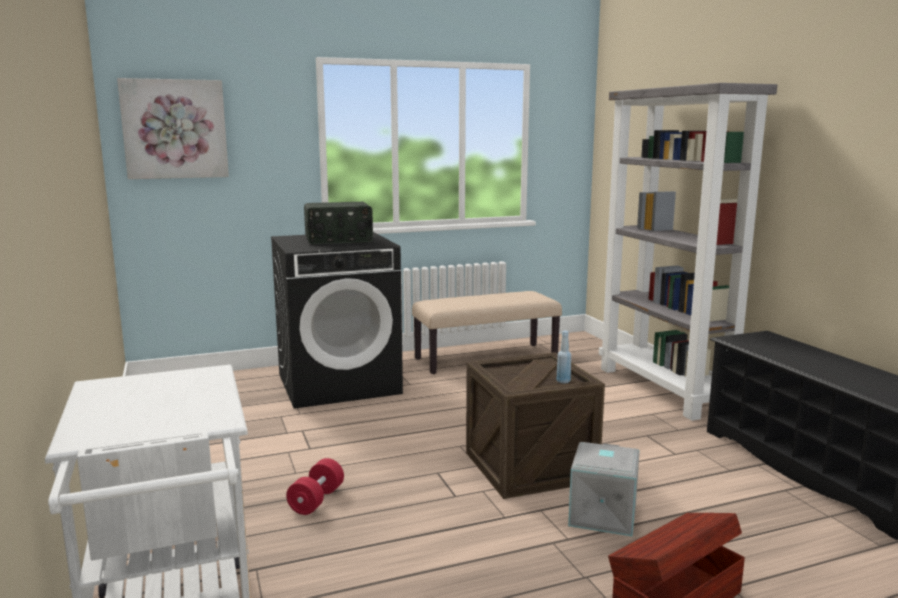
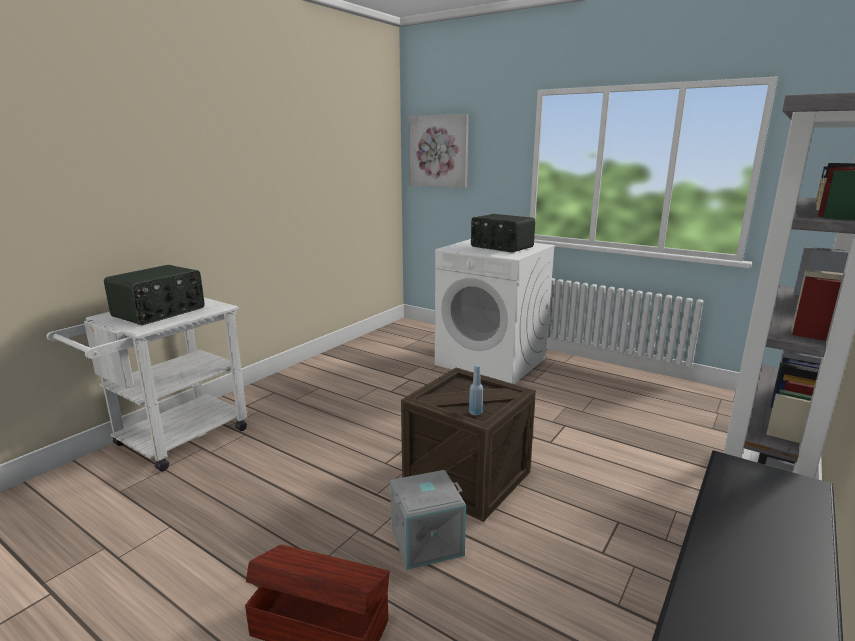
camera: 55 degrees right, 5 degrees up
black washing machine [271,232,403,409] -> white washing machine [435,239,555,384]
red dumbbell [286,458,344,515] -> none
beige bench [412,291,562,374] -> none
none -> radio [104,265,205,325]

